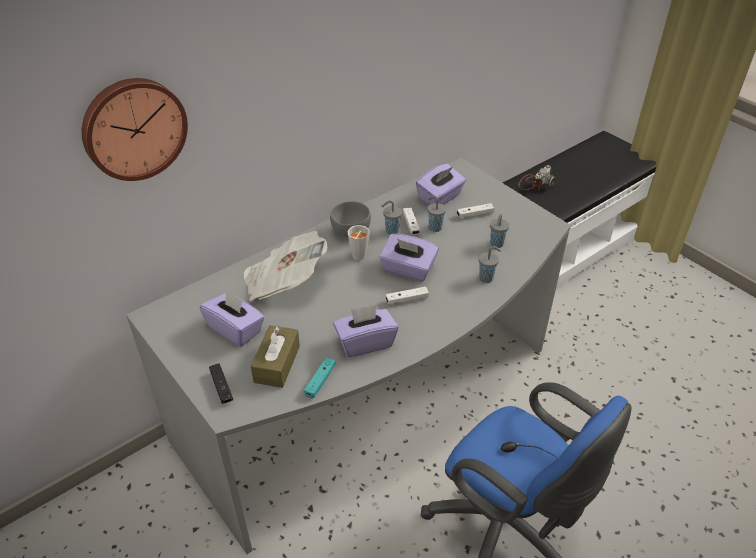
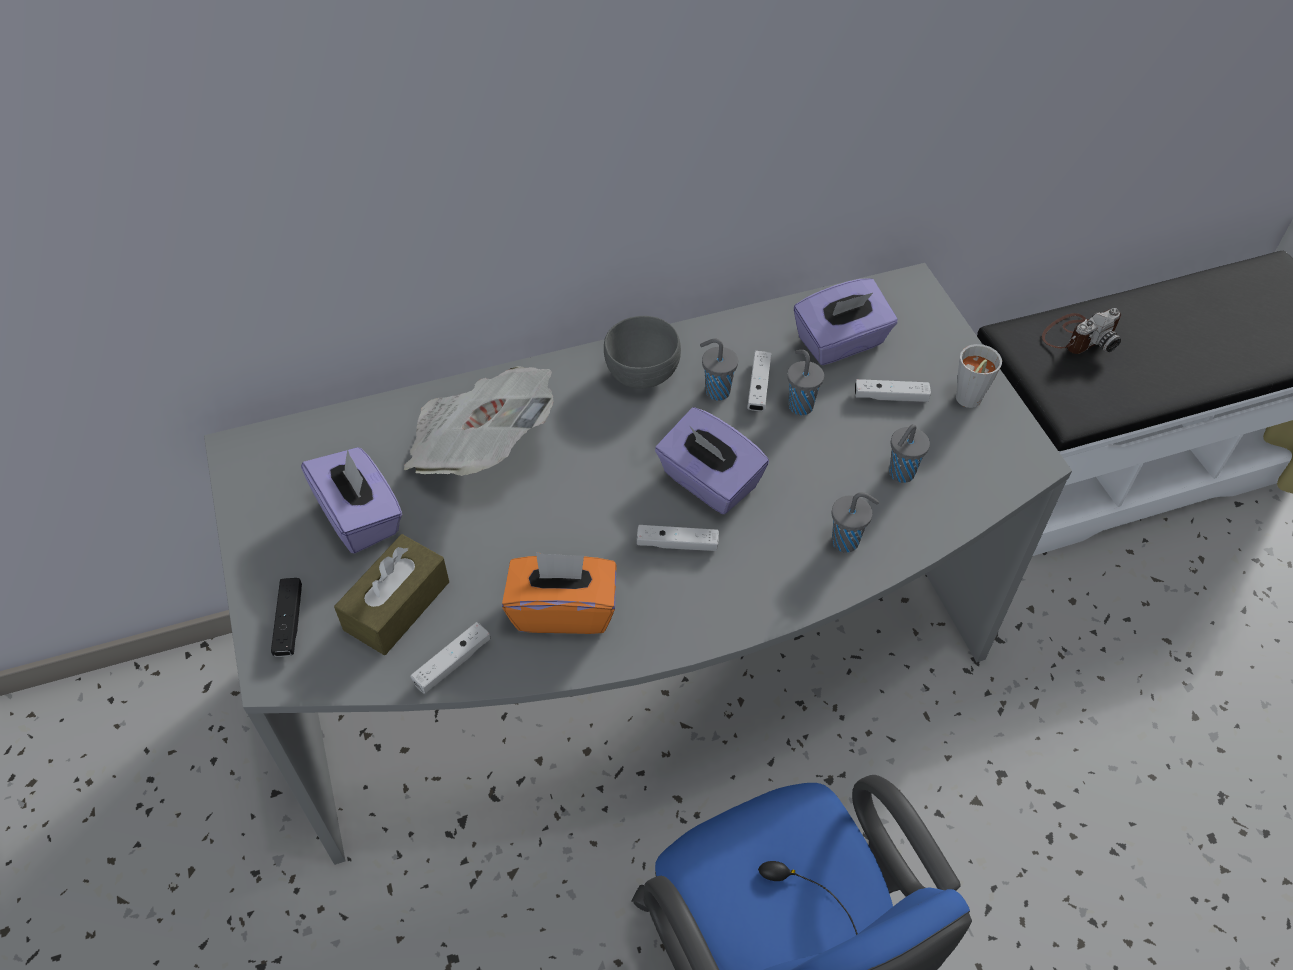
camera: 20 degrees right, 10 degrees up
wall clock [82,78,188,181] -> none
turquoise game controller [304,357,336,399] -> white game controller [411,622,491,694]
purple tissue box [333,304,398,357] -> orange tissue box [502,552,617,634]
grey cup [348,225,370,260] -> grey cup moved to [956,344,1002,408]

